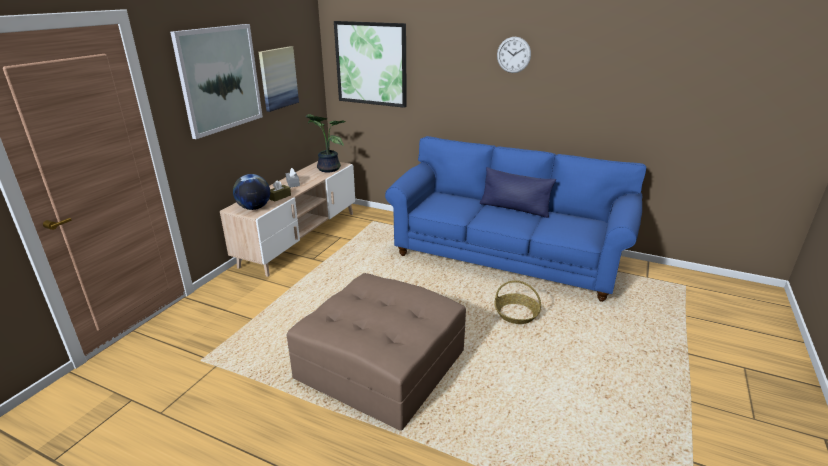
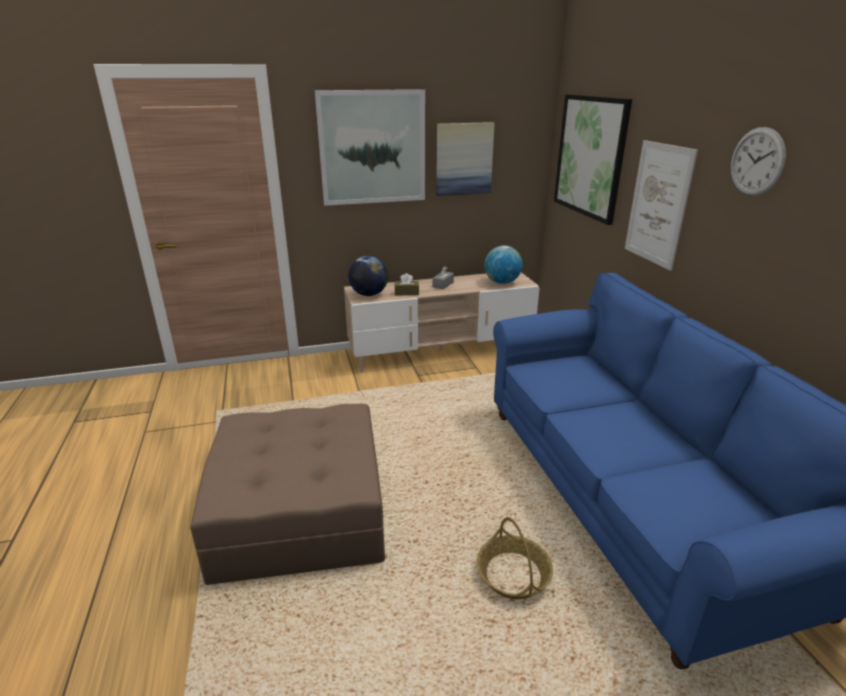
camera: 50 degrees right, 0 degrees up
potted plant [306,114,346,172] -> globe [484,246,523,284]
blue pillow [480,167,556,218] -> none
none -> picture [625,140,698,271]

